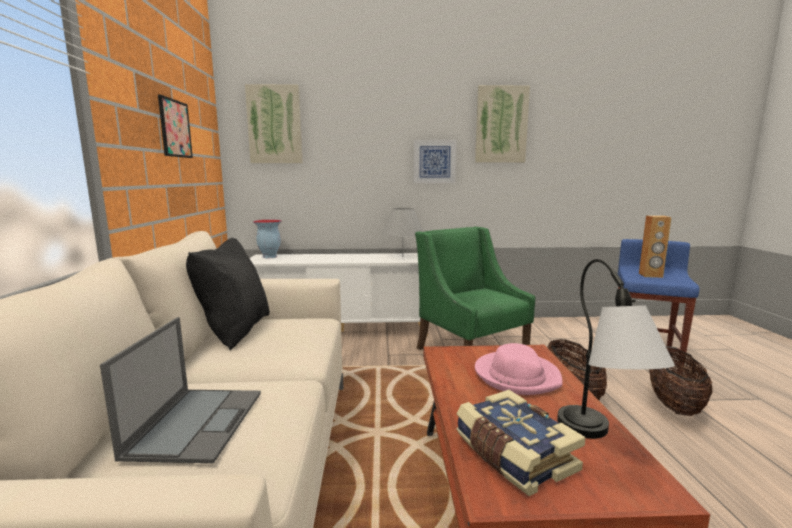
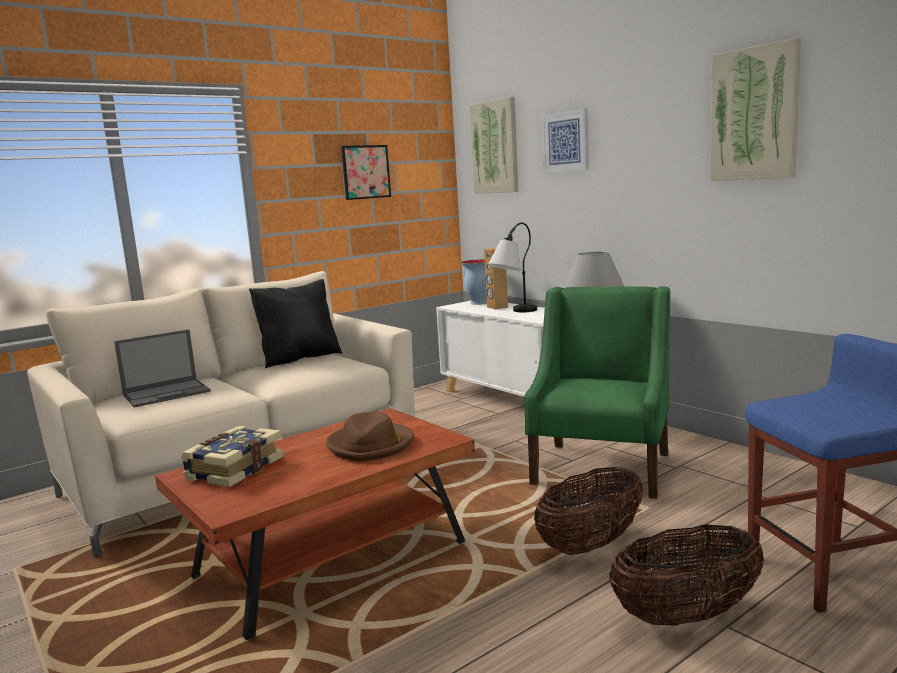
camera: 55 degrees right, 0 degrees up
picture [413,140,457,183] -> picture moved to [541,108,589,173]
pink hat [475,343,563,395] -> brown hat [326,412,414,462]
table lamp [557,259,675,439] -> table lamp moved to [488,223,537,312]
brown speaker [639,215,671,278] -> brown speaker moved to [484,248,508,310]

